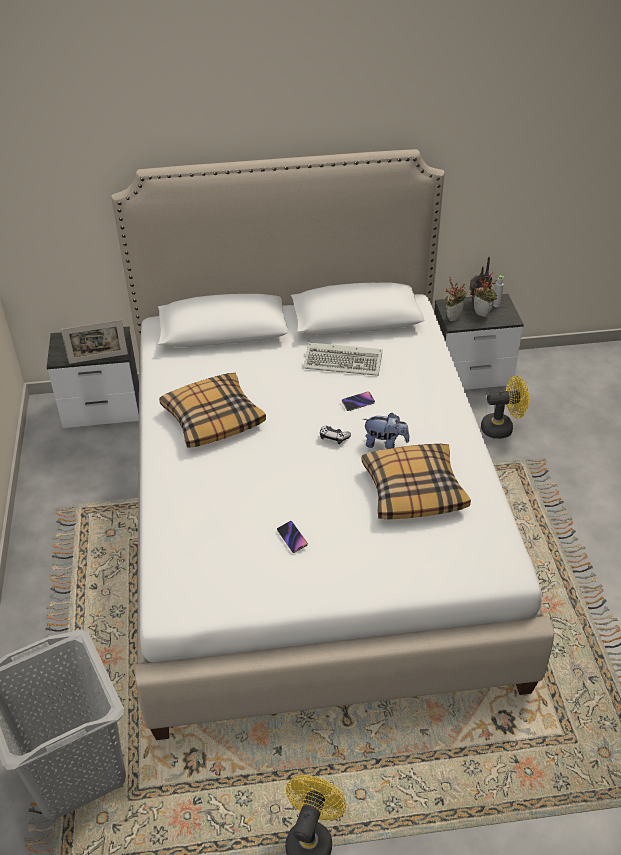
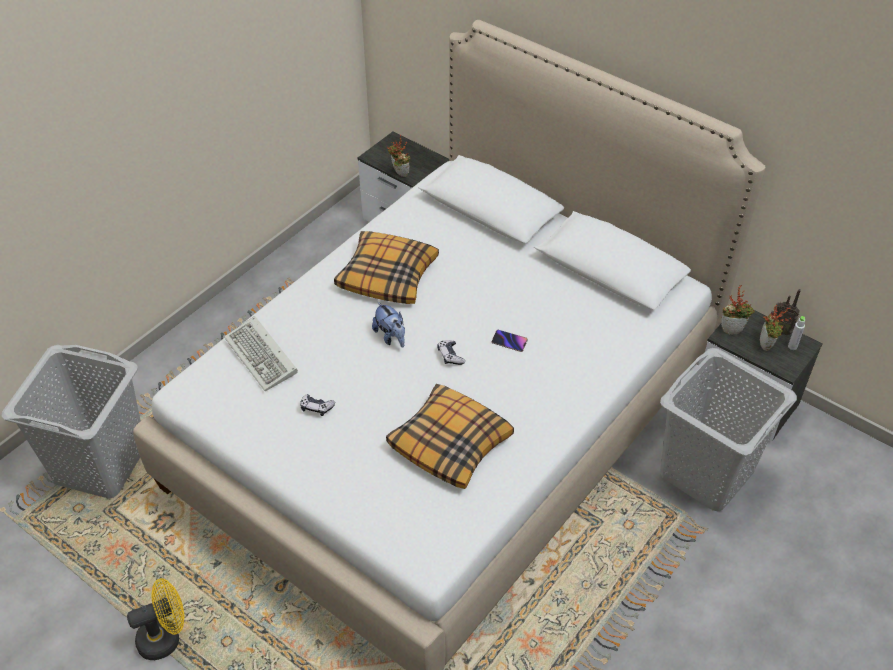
camera: 45 degrees right, 5 degrees up
picture frame [61,320,128,364] -> potted plant [387,135,410,177]
phone [277,521,308,553] -> game controller [300,394,335,416]
keyboard [303,342,382,376] -> keyboard moved to [224,316,298,391]
plush toy [363,413,409,449] -> plush toy moved to [372,302,405,348]
yellow fan [481,376,529,439] -> grey laundry basket [660,348,797,511]

